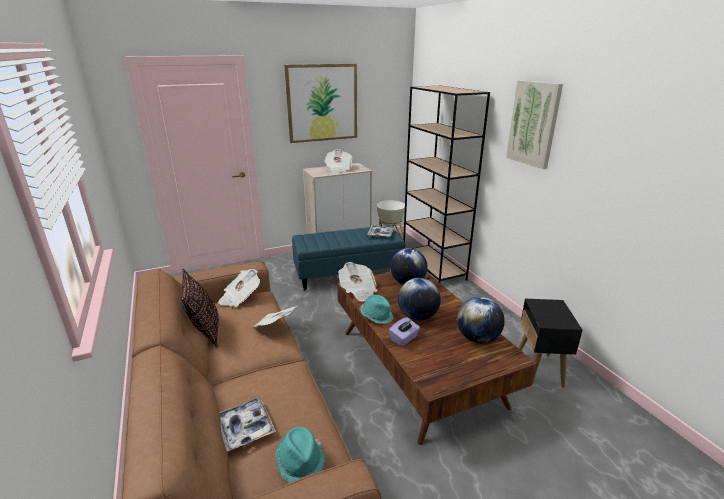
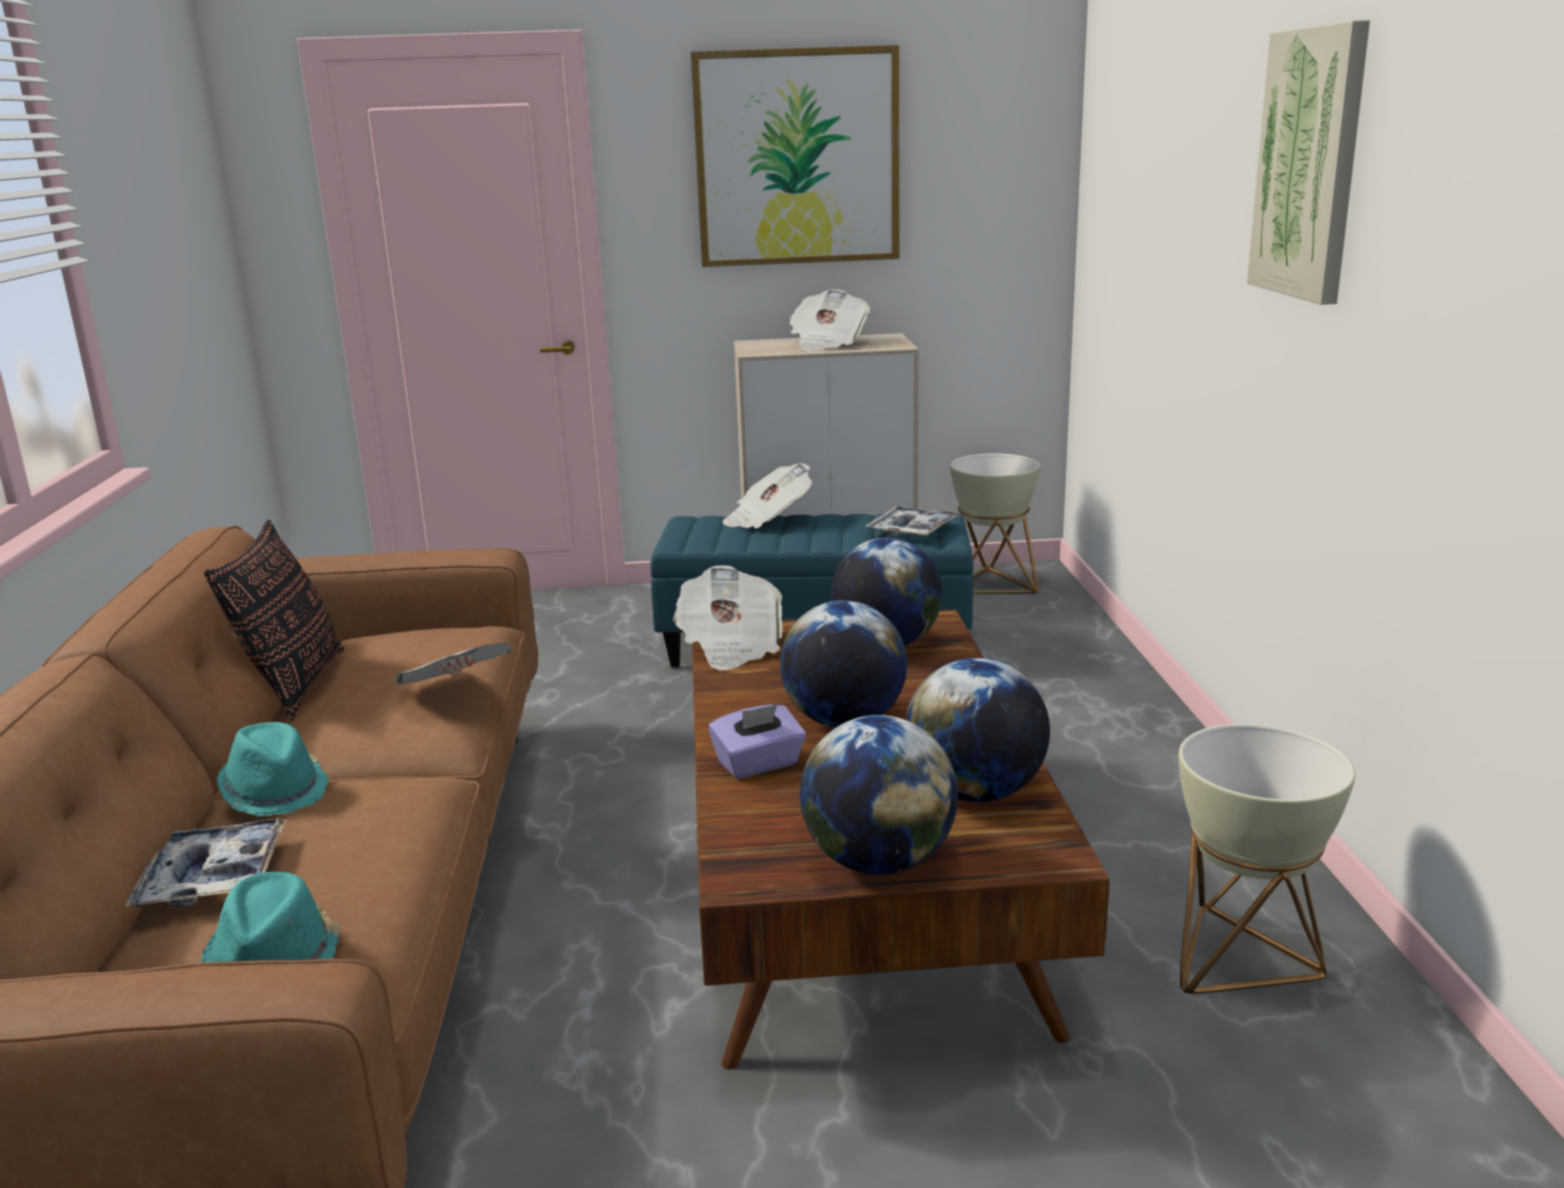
camera: 20 degrees right, 5 degrees down
newspaper [218,269,260,307] -> newspaper moved to [723,463,812,529]
turquoise hat [359,295,393,324] -> turquoise hat moved to [217,722,330,816]
beige bookcase [403,86,490,283] -> none
black side table [519,299,583,388] -> planter [1179,724,1355,994]
none -> globe [800,715,958,875]

